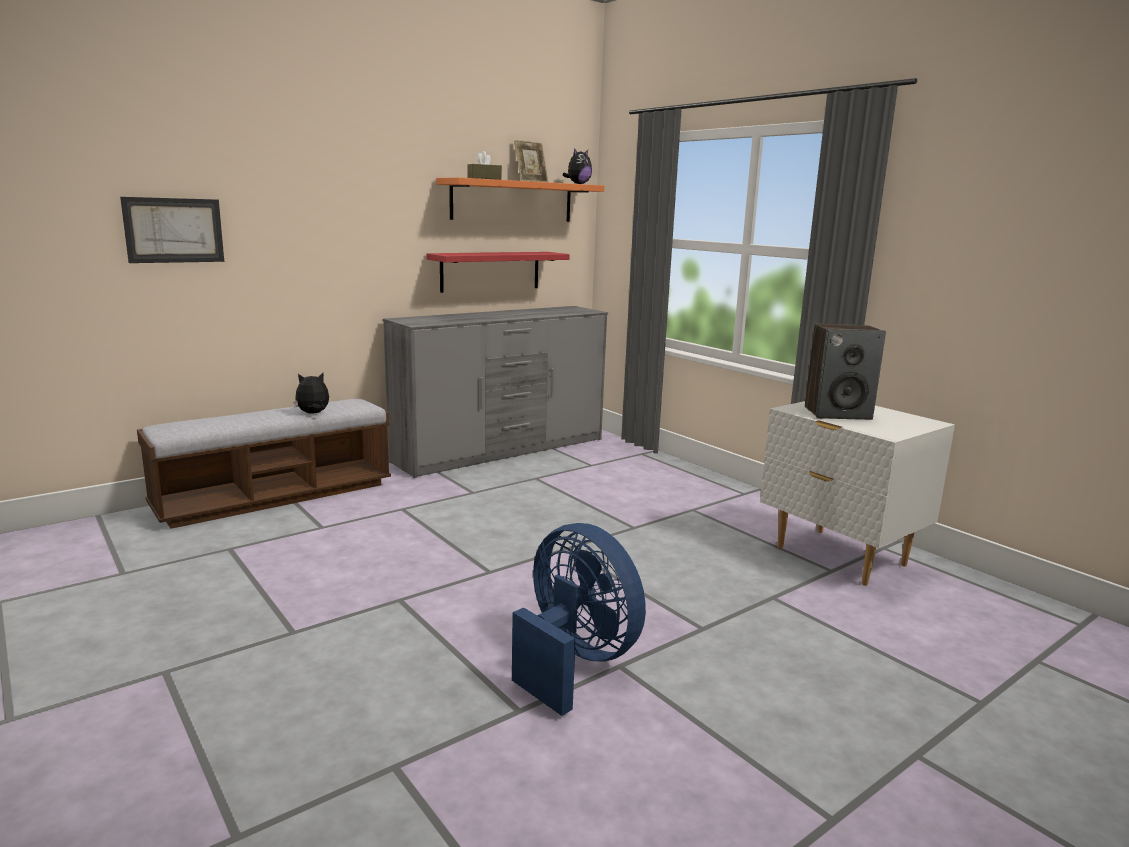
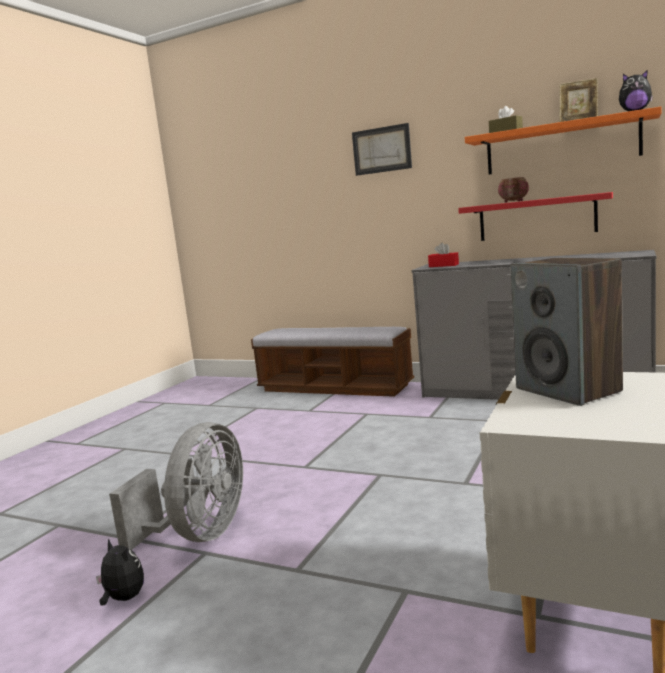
camera: 65 degrees right, 5 degrees down
picture [120,197,224,263] -> picture moved to [352,123,412,176]
plush toy [293,373,329,414] -> plush toy moved to [96,538,144,606]
blue fan [512,523,646,716] -> grey fan [109,422,243,550]
none -> red tissue box [428,243,459,267]
none -> bowl [498,177,529,203]

